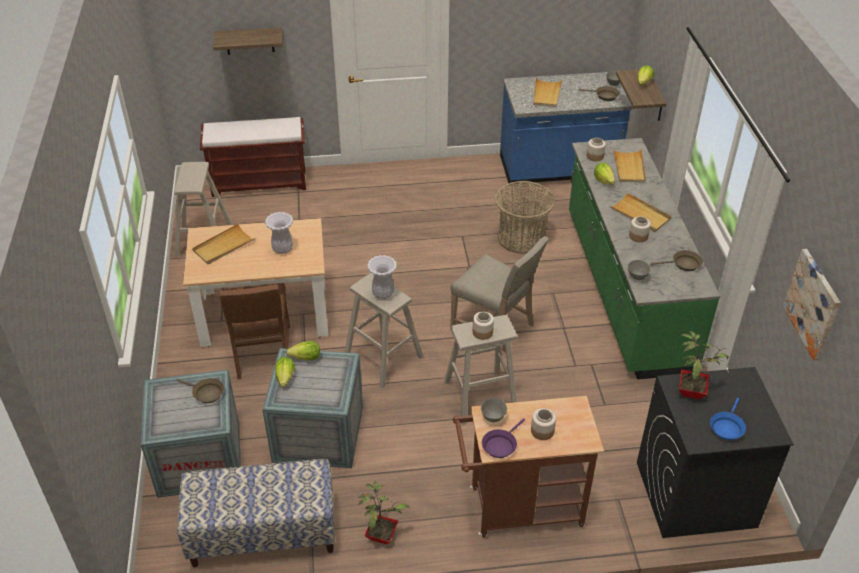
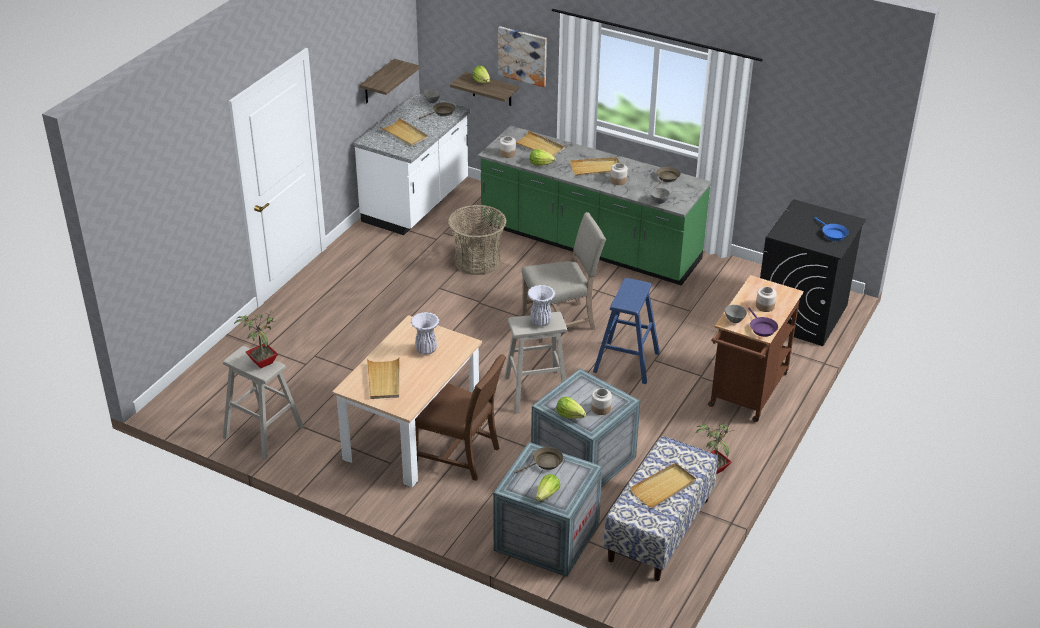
camera: 55 degrees left, 5 degrees down
brown bench [200,117,306,197] -> none
shelf [213,28,282,55] -> shelf moved to [360,59,420,103]
lettuce [286,341,320,360] -> lettuce moved to [536,474,560,501]
beige stool [444,315,518,425] -> blue stool [593,278,660,384]
jar [473,312,494,340] -> jar moved to [591,388,612,415]
blue counter [500,72,633,183] -> white counter [354,93,471,235]
potted plant [679,331,729,399] -> potted plant moved to [234,310,278,368]
picture [783,249,841,360] -> picture moved to [498,26,547,87]
none -> beige tray [630,463,696,508]

